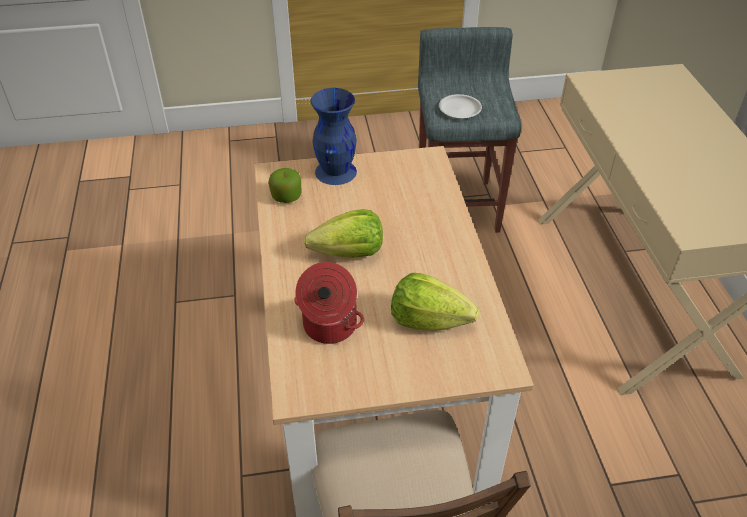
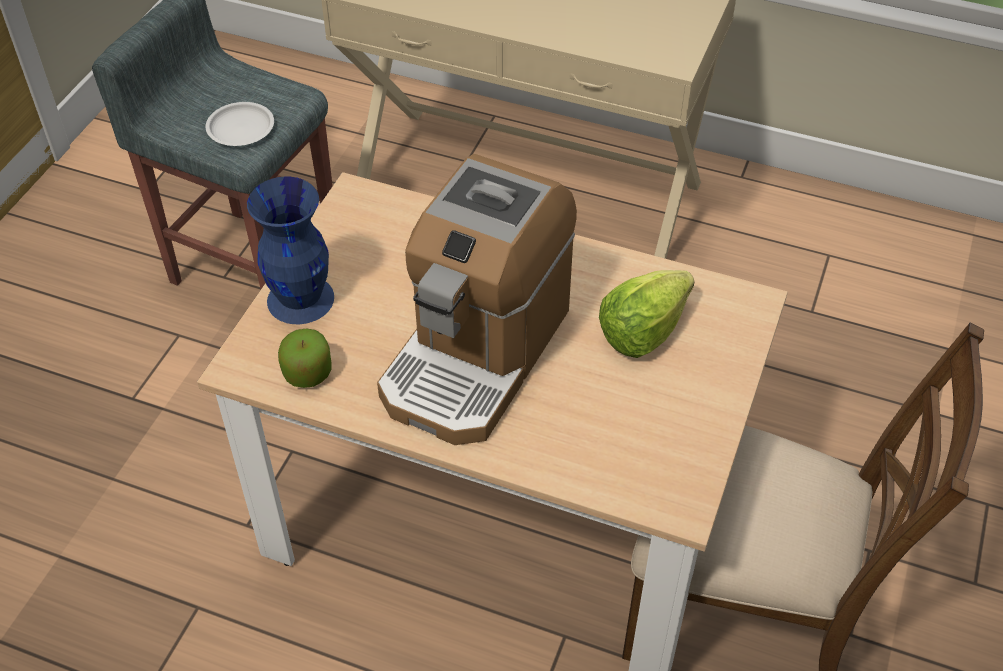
camera: 60 degrees left, 5 degrees up
cooking pot [294,262,364,344] -> none
lettuce [304,209,383,258] -> coffee machine [377,154,577,445]

